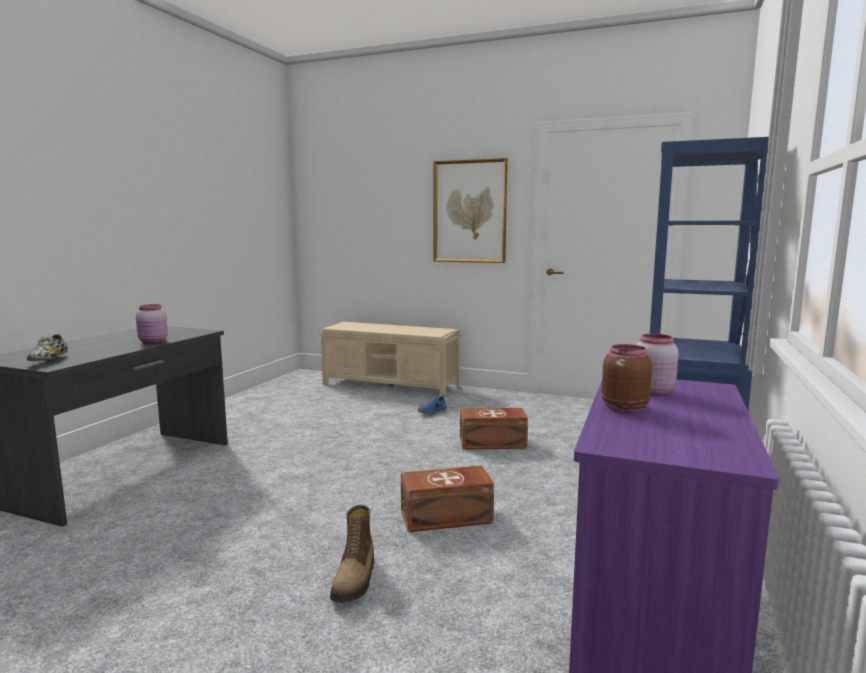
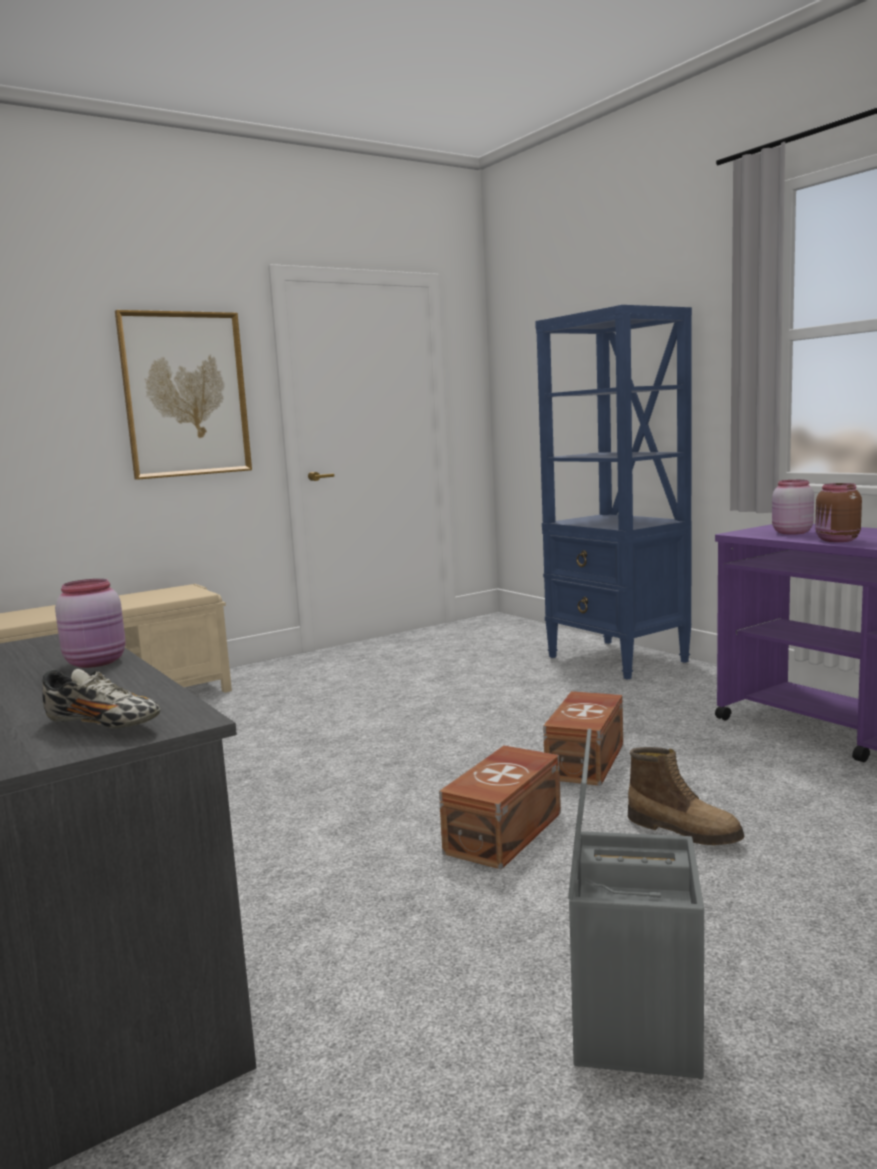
camera: 55 degrees left, 0 degrees up
blue shoe [418,395,447,415] -> none
brown storage box [460,408,528,450] -> brown storage box moved to [439,745,561,870]
none -> grey storage box [568,729,704,1079]

